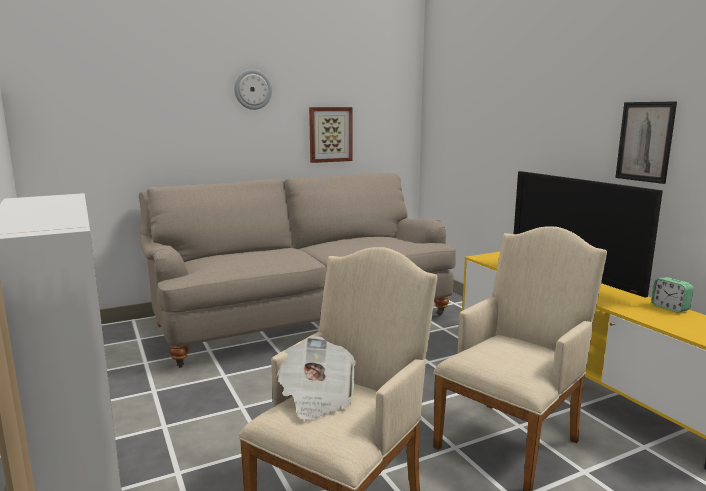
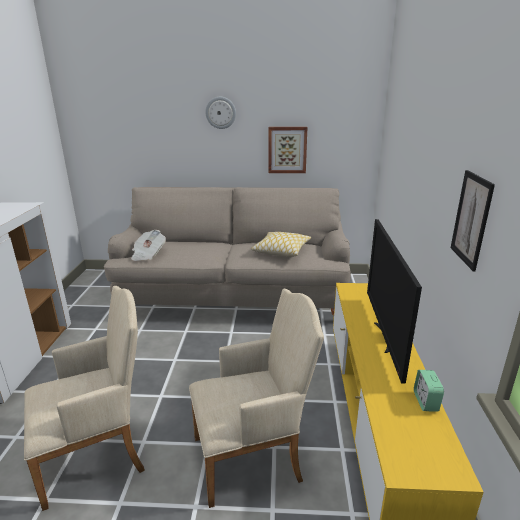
camera: 30 degrees right, 10 degrees up
newspaper [277,336,356,420] -> newspaper moved to [131,230,166,261]
none -> pillow [251,232,311,257]

